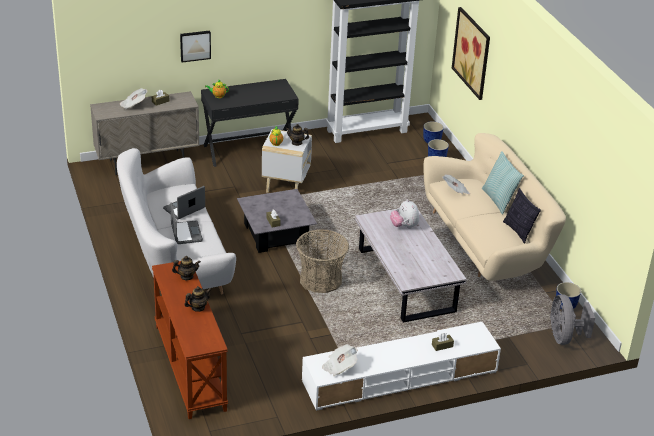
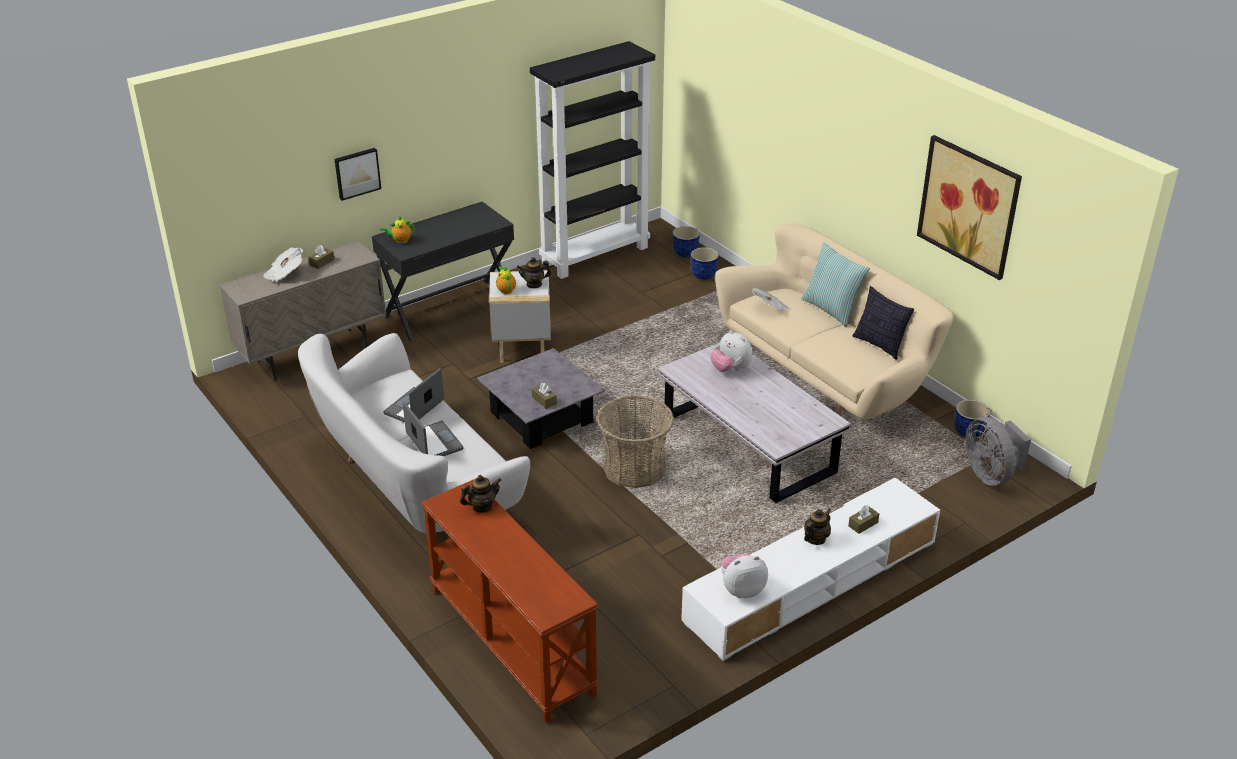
camera: 15 degrees left, 0 degrees up
teapot [184,286,211,312] -> teapot moved to [804,508,831,545]
newspaper [322,344,358,376] -> plush toy [721,553,768,598]
picture [452,7,490,100] -> picture moved to [917,135,1022,280]

